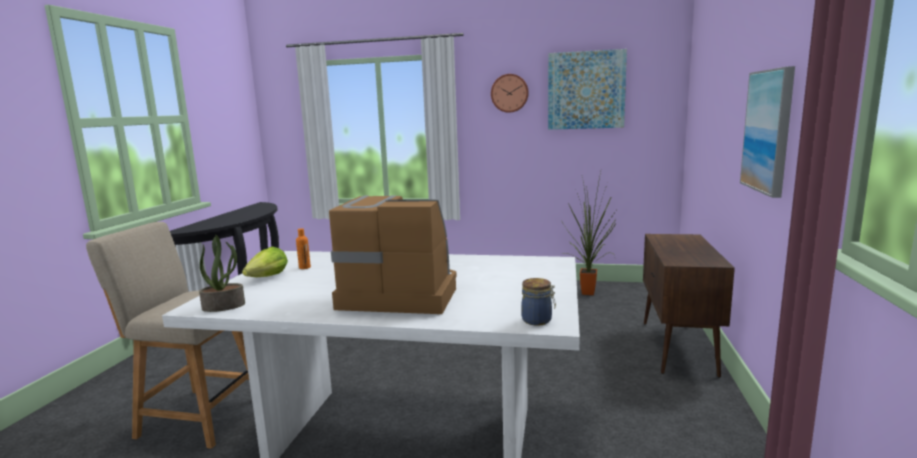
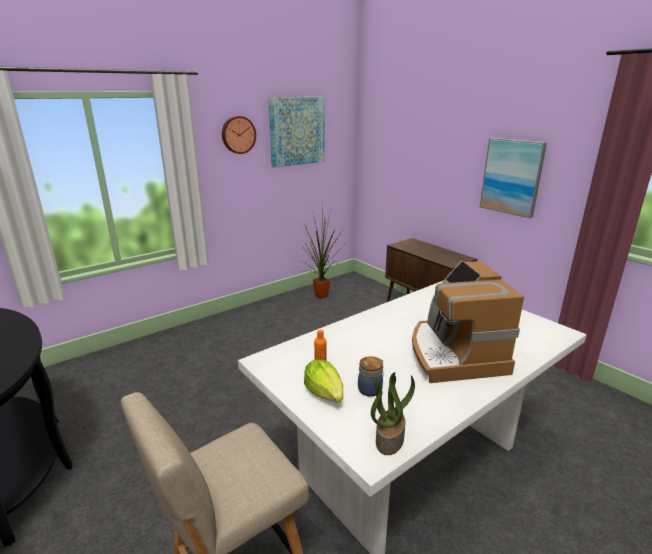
camera: 50 degrees left, 10 degrees up
coffee machine [329,195,457,314] -> coffee machine turned 60 degrees counterclockwise [412,261,524,383]
jar [521,278,556,326] -> jar moved to [358,356,384,397]

